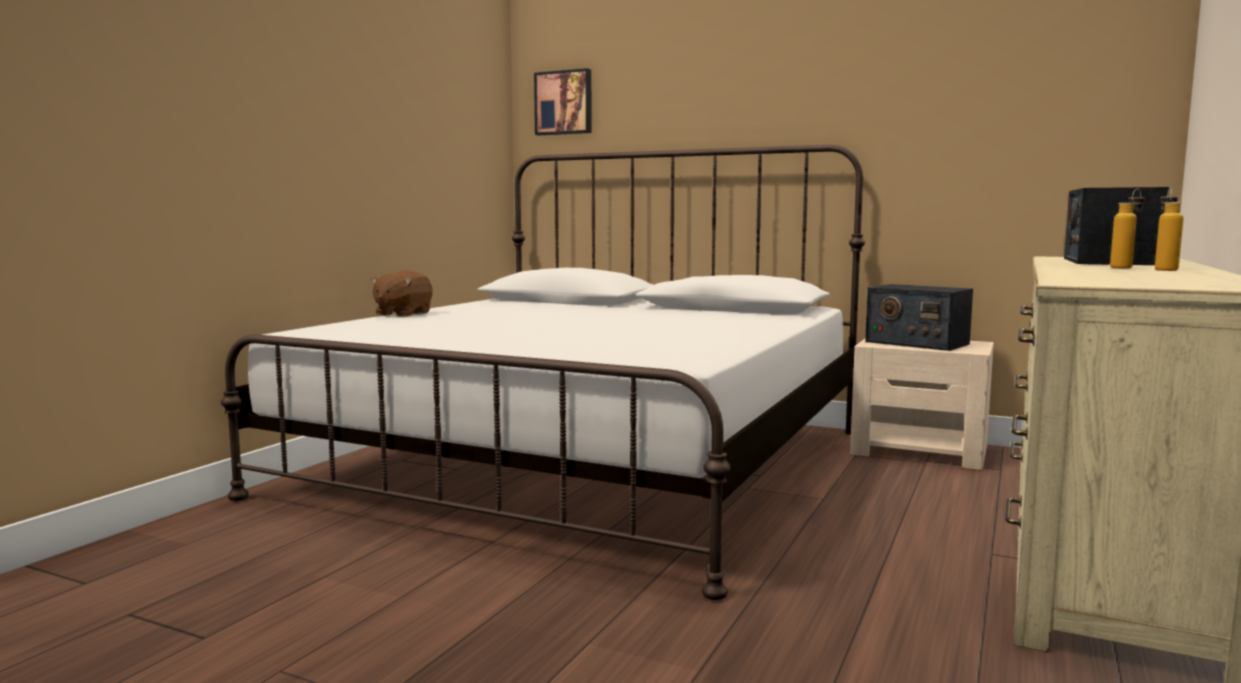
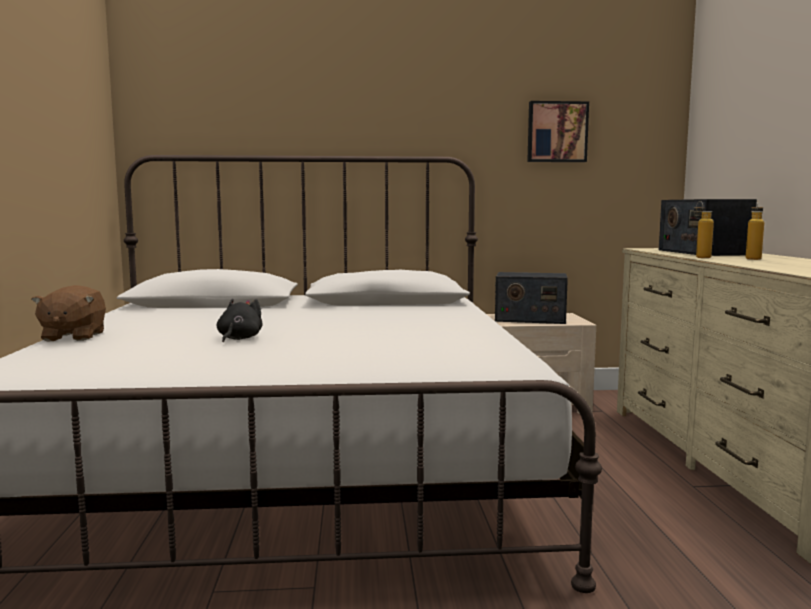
camera: 30 degrees left, 0 degrees up
picture [534,68,592,135] -> picture moved to [527,101,589,162]
bottle [1155,188,1184,271] -> bottle moved to [694,201,714,258]
none -> black plush toy [217,299,263,343]

